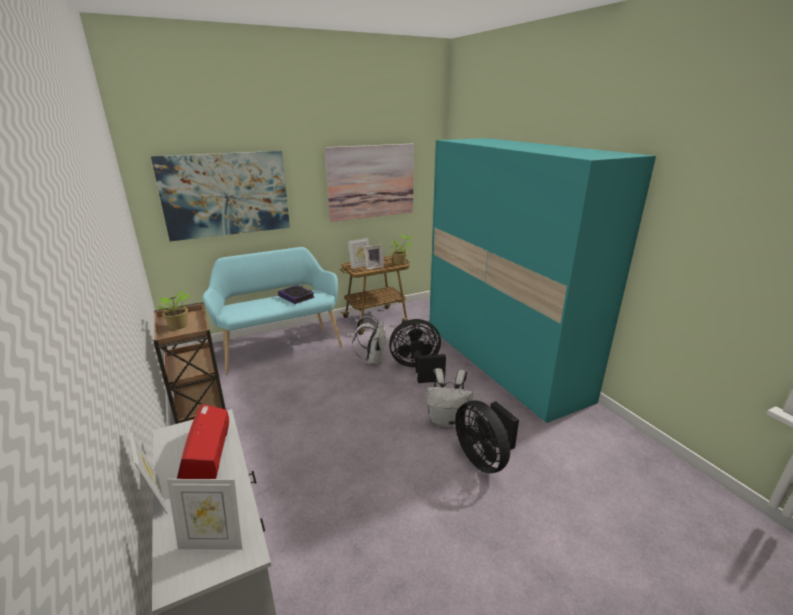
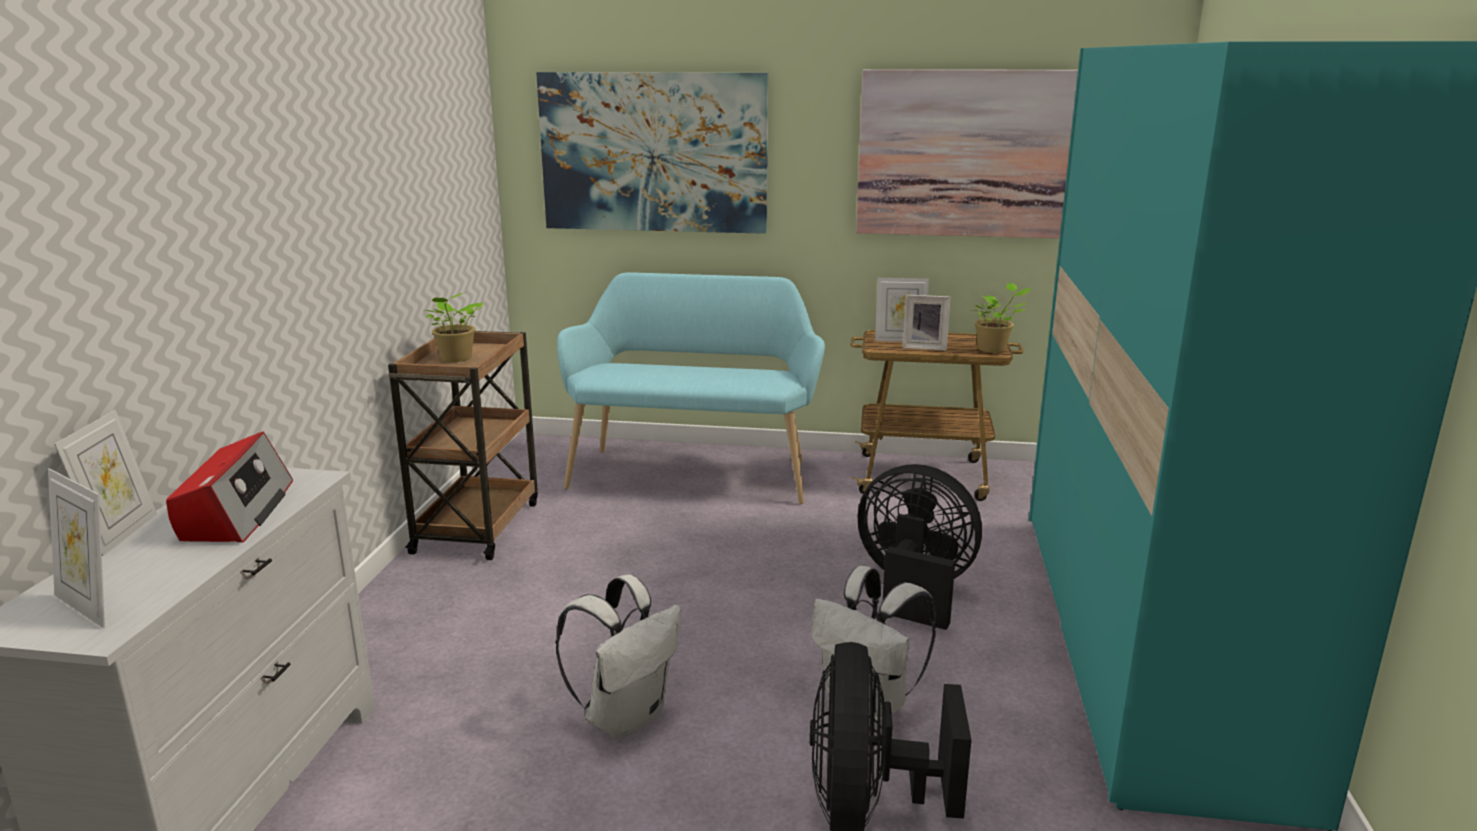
camera: 35 degrees right, 5 degrees down
radio [177,404,229,479] -> radio turned 150 degrees clockwise [166,432,293,542]
book [278,285,315,304] -> none
white backpack [352,316,387,365] -> white backpack moved to [555,574,681,738]

